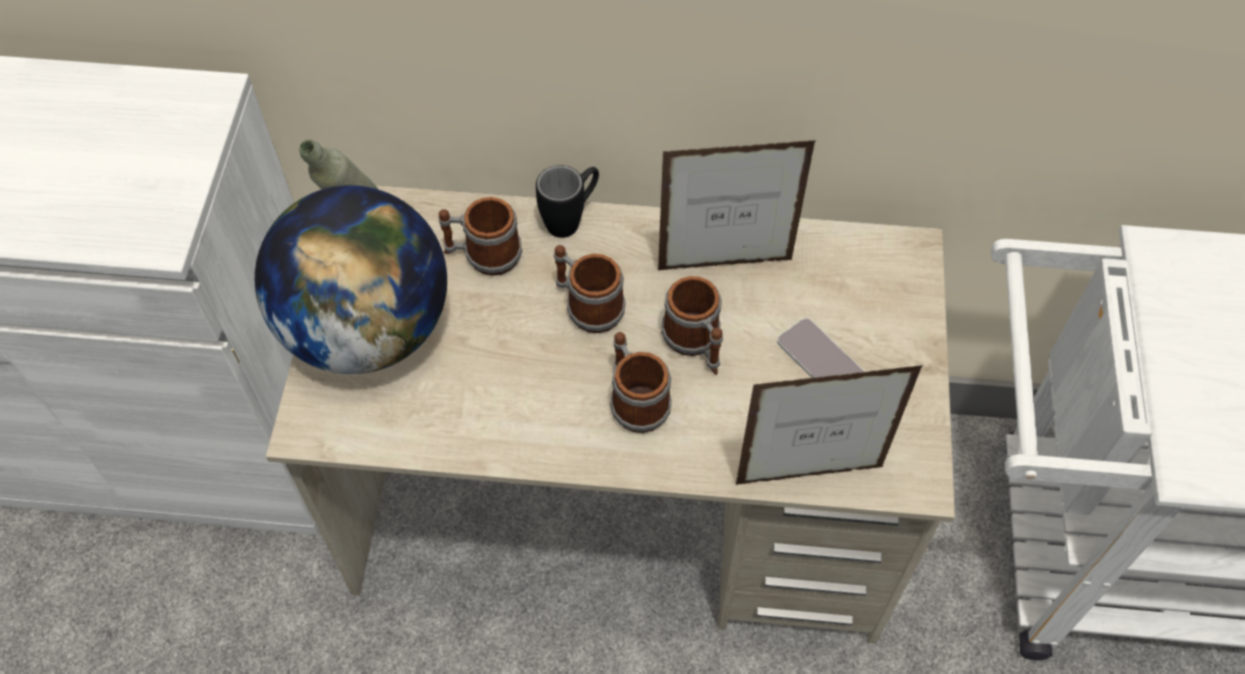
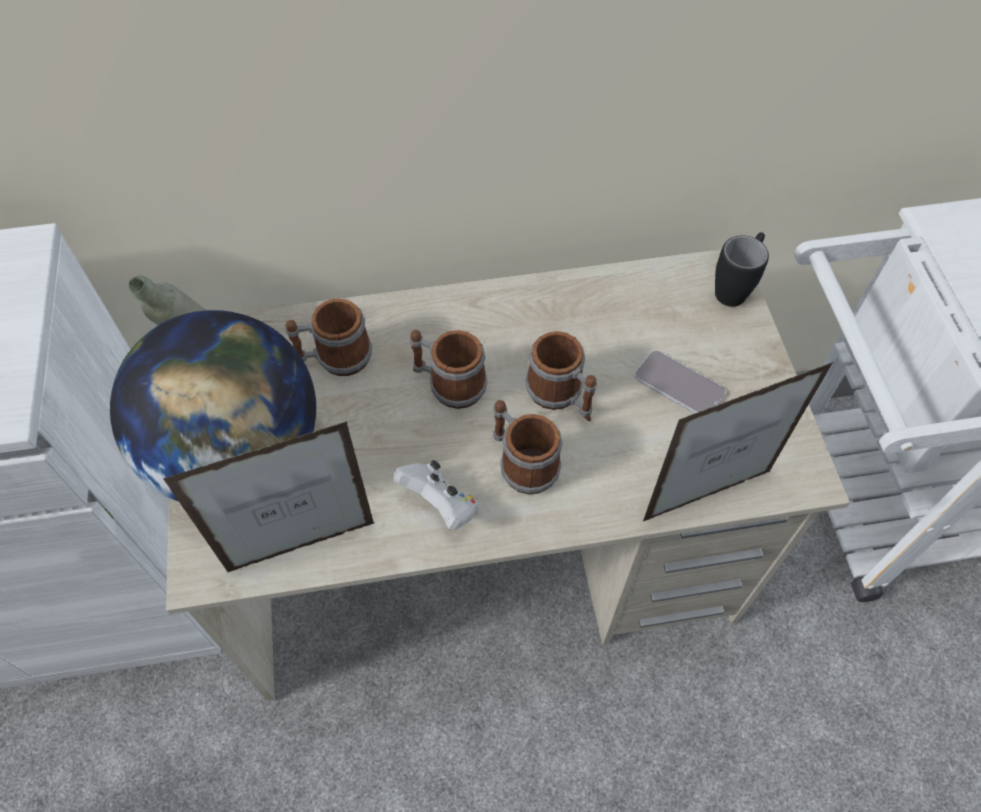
camera: 15 degrees left, 0 degrees up
black mug [536,165,599,238] -> black mug moved to [715,232,769,307]
picture frame [658,140,816,270] -> picture frame moved to [163,421,374,572]
none -> white game controller [393,460,478,530]

